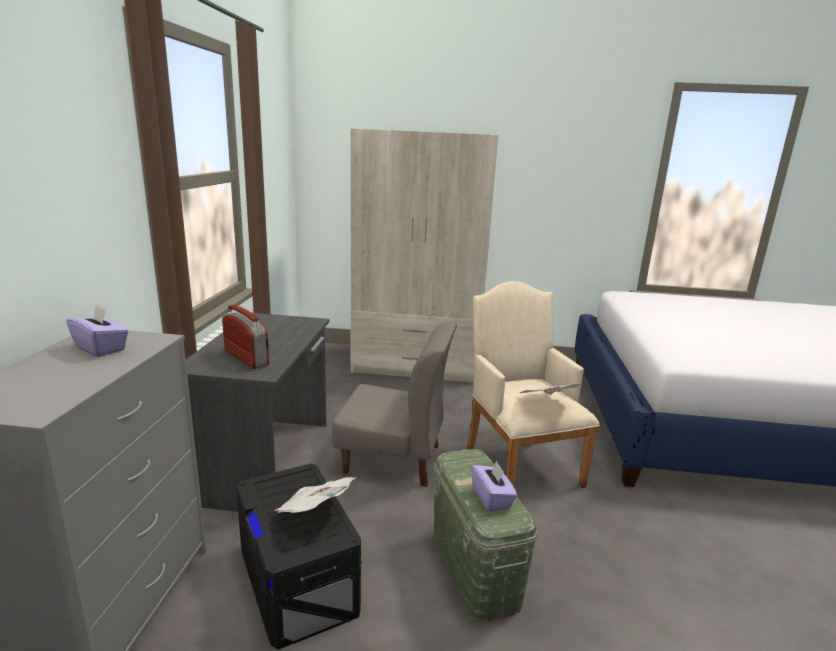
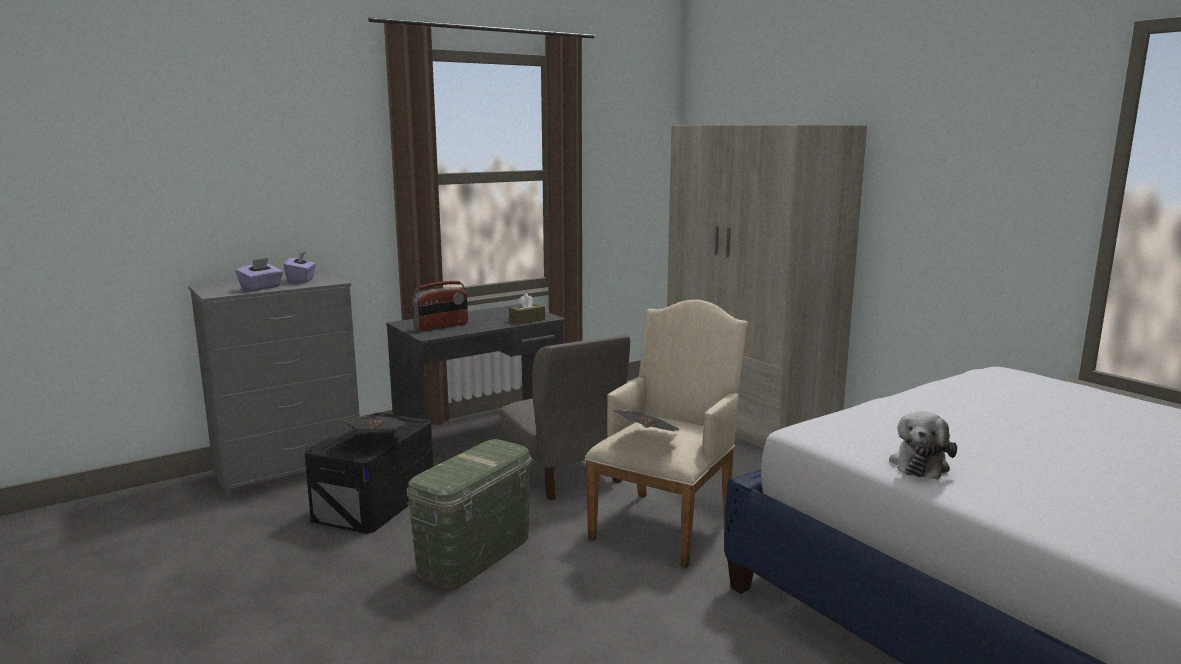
camera: 50 degrees right, 5 degrees down
radio [222,305,269,369] -> radio turned 45 degrees clockwise [412,281,468,331]
purple tissue box [471,460,517,512] -> purple tissue box moved to [235,258,283,291]
none -> brown tissue box [509,293,545,324]
none -> plush toy [889,411,957,479]

